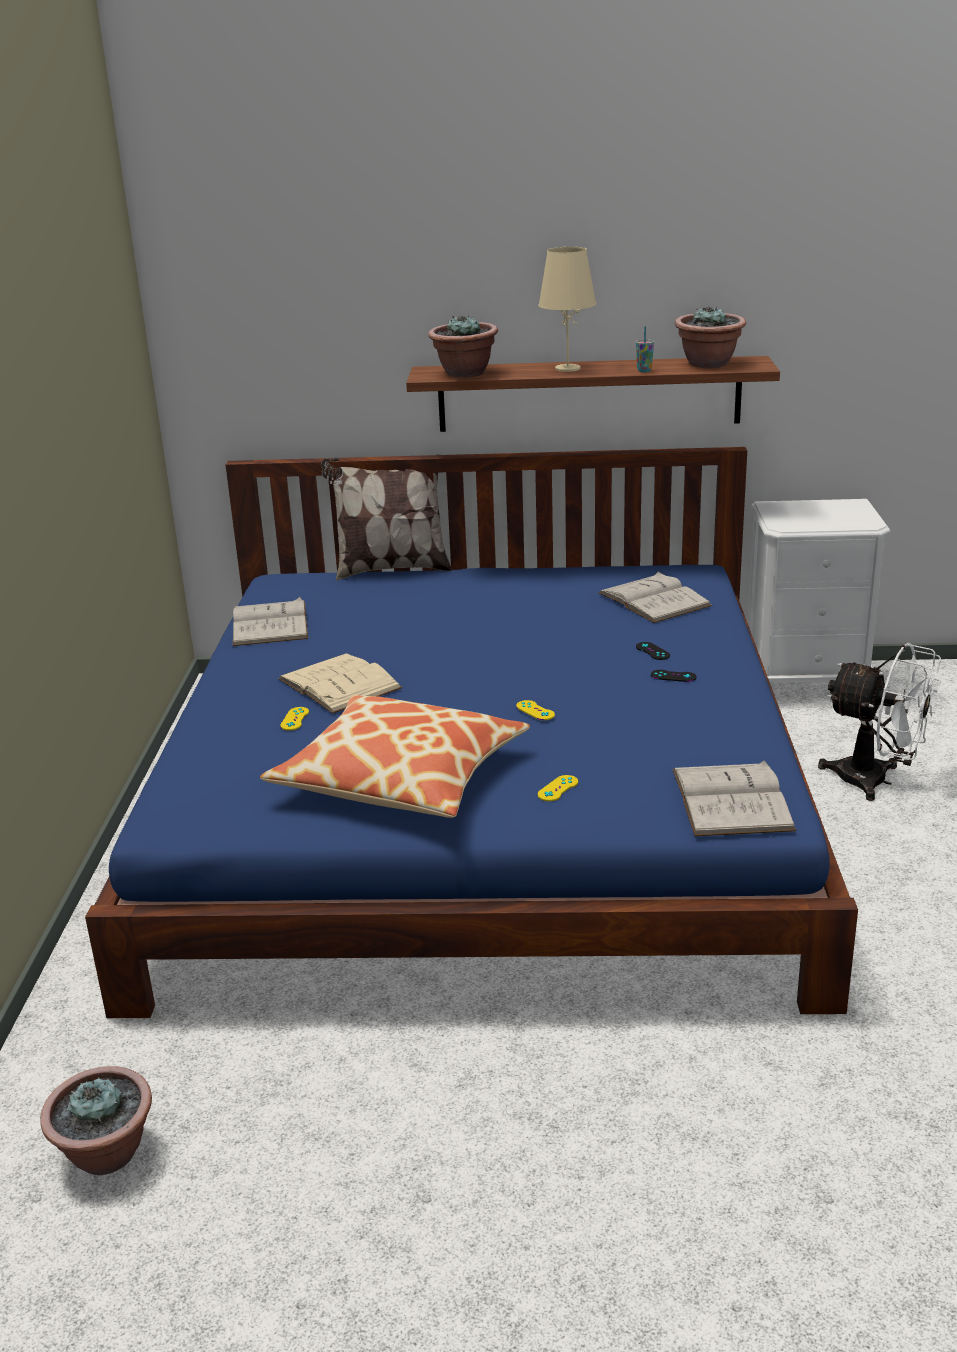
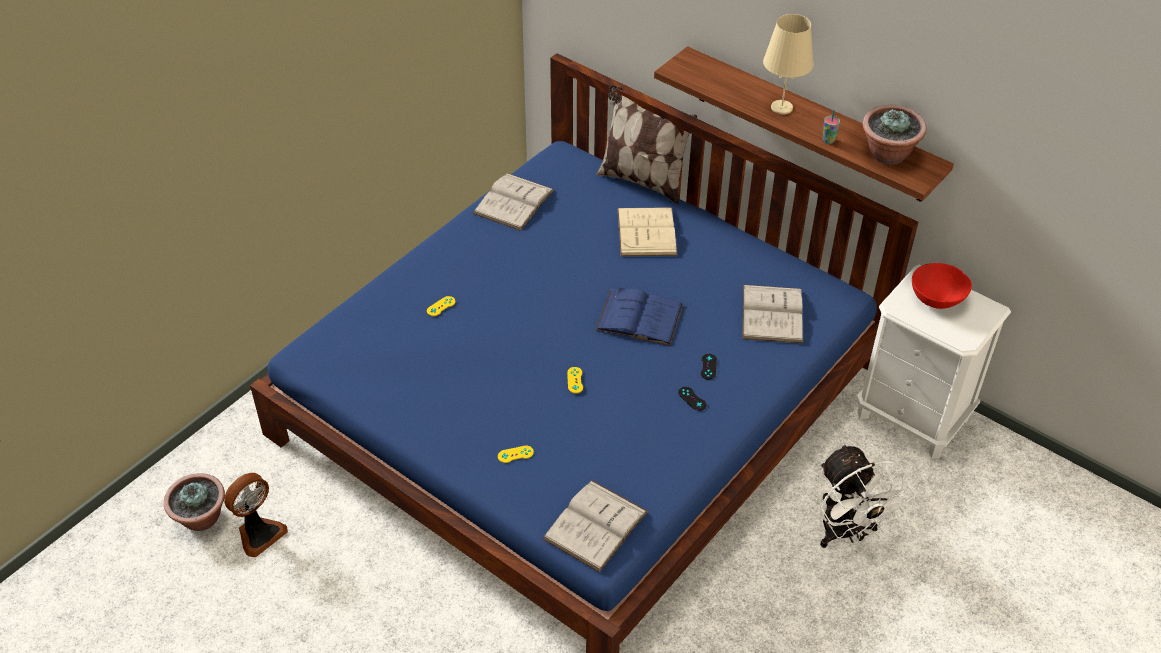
camera: 35 degrees right, 20 degrees up
pillow [260,695,530,818] -> none
beige book [278,653,402,713] -> beige book moved to [618,207,677,256]
potted plant [428,315,498,378] -> none
none -> fan [224,473,288,557]
none -> blue book [596,288,683,346]
none -> red bowl [912,263,972,309]

